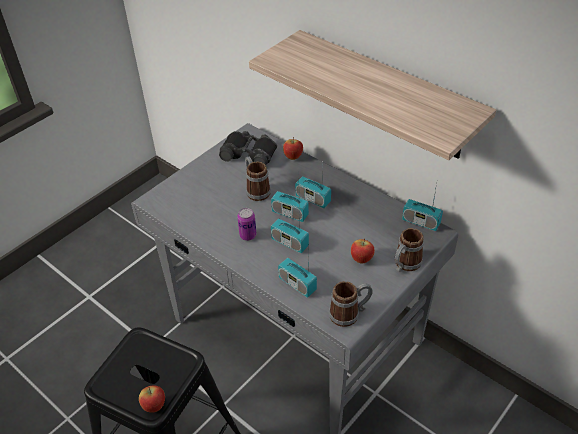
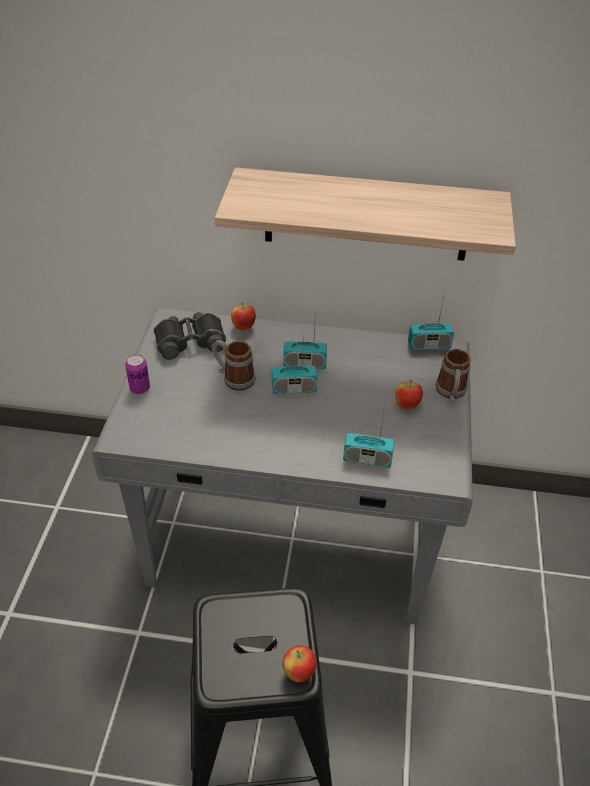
camera: 35 degrees left, 0 degrees up
can [237,208,256,241] -> can moved to [125,354,150,394]
radio [271,207,309,253] -> none
mug [329,281,373,327] -> none

